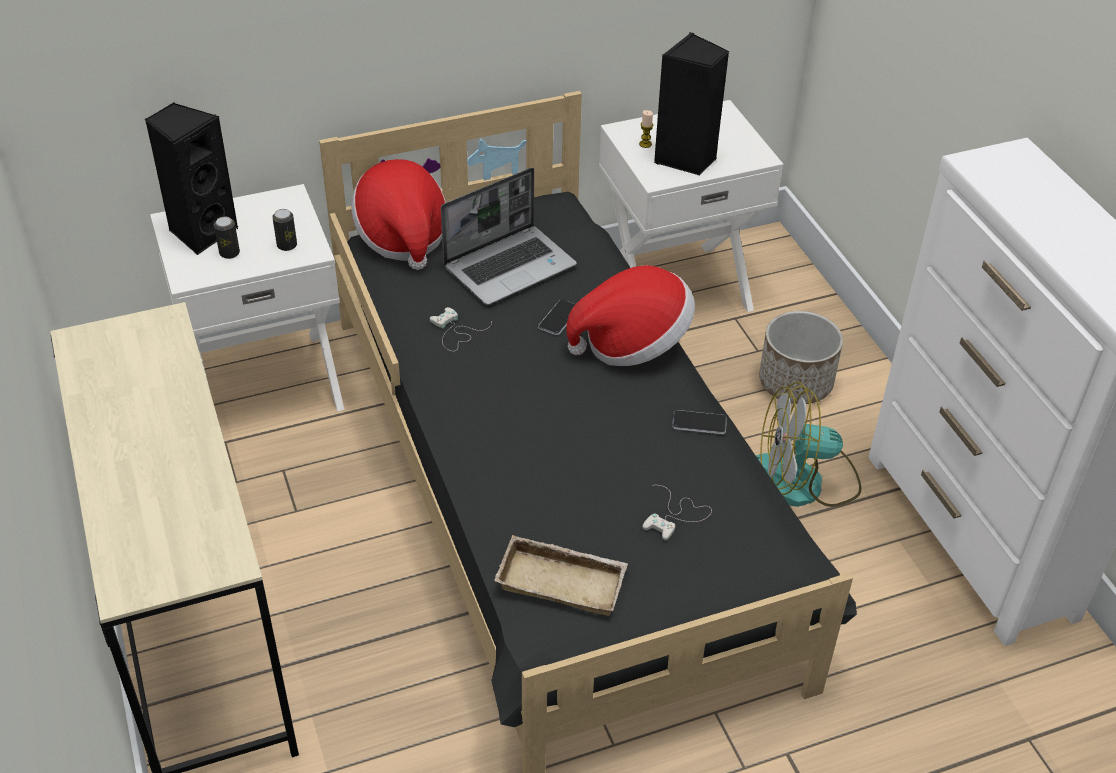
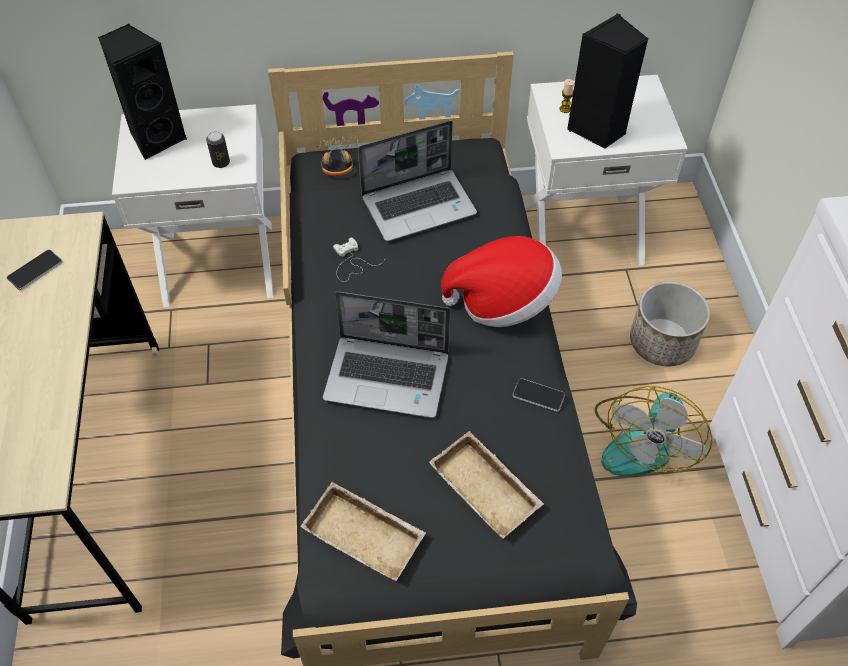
camera: 15 degrees right, 10 degrees up
can [214,217,240,259] -> none
hat [352,159,446,270] -> headphones [313,137,358,176]
phone [538,300,575,335] -> phone moved to [7,250,63,290]
white game controller [642,485,712,540] -> beige tray [429,431,544,539]
fan [756,382,862,507] -> fan turned 75 degrees counterclockwise [595,386,713,476]
none -> laptop [323,291,451,418]

